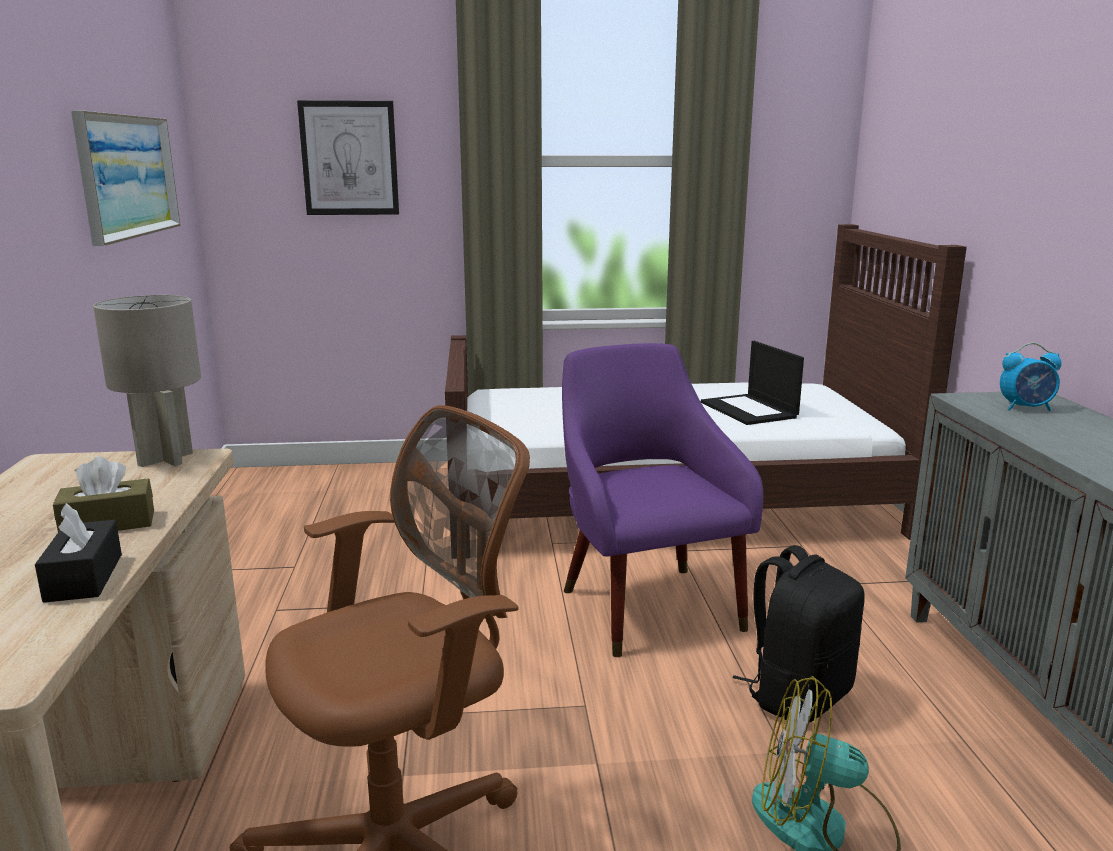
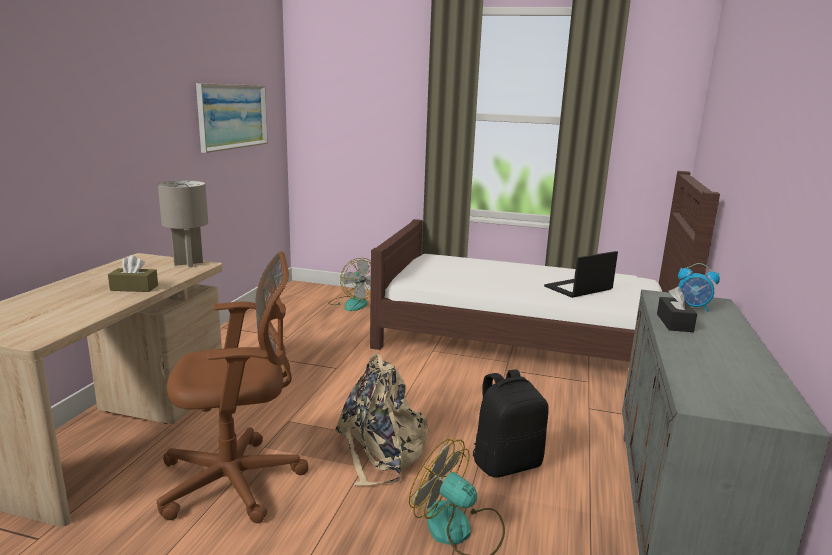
camera: 20 degrees right, 0 degrees up
black tissue box [35,503,122,603] -> black tissue box moved to [657,287,697,332]
picture [297,100,399,215] -> none
purple armchair [562,343,763,657] -> none
laptop [701,341,804,425] -> laptop turned 60 degrees clockwise [544,251,618,298]
none -> fan [328,258,371,311]
none -> beige backpack [335,354,432,486]

